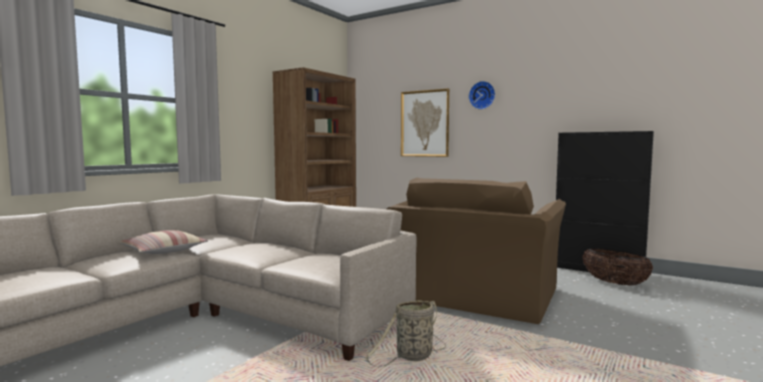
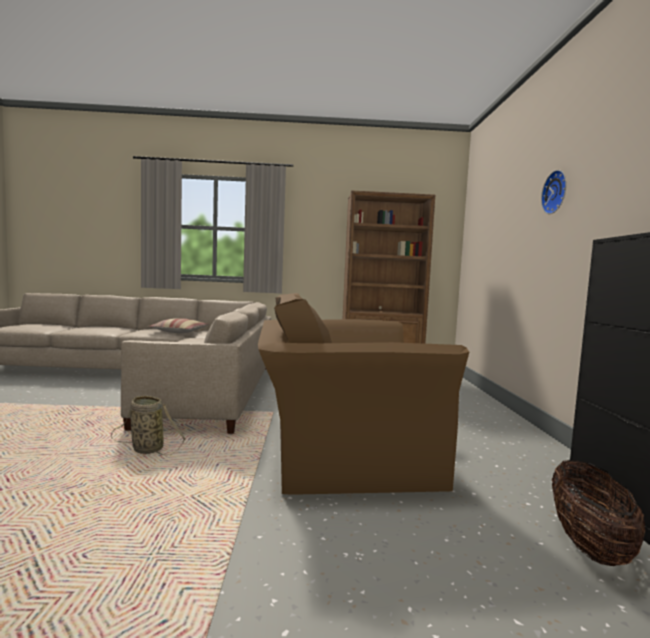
camera: 55 degrees right, 0 degrees up
picture [401,88,449,157] -> none

